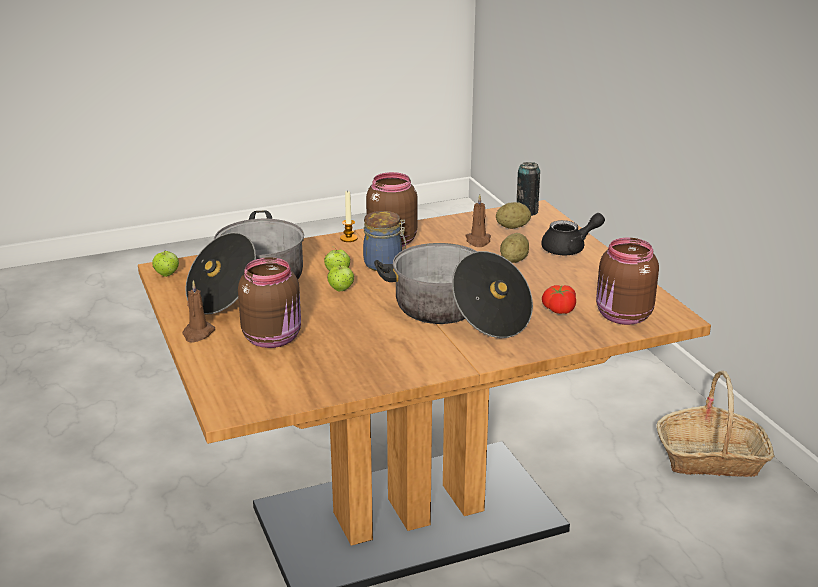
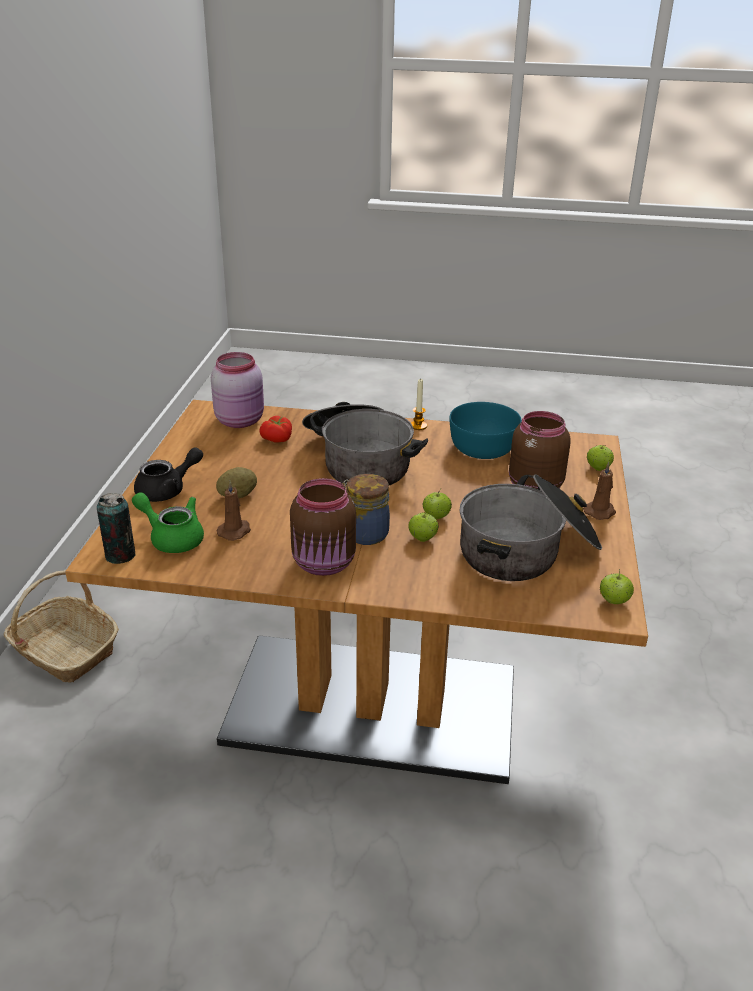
camera: 150 degrees left, 5 degrees up
candle [340,191,358,242] -> candle moved to [411,378,427,430]
potato [496,202,531,229] -> green teapot [132,492,204,553]
black teapot [541,213,605,255] -> black teapot turned 135 degrees clockwise [134,447,203,502]
brown jar [596,238,659,325] -> pink jar [211,352,264,428]
none -> turquoise bowl [449,402,522,459]
none -> apple [587,445,614,471]

